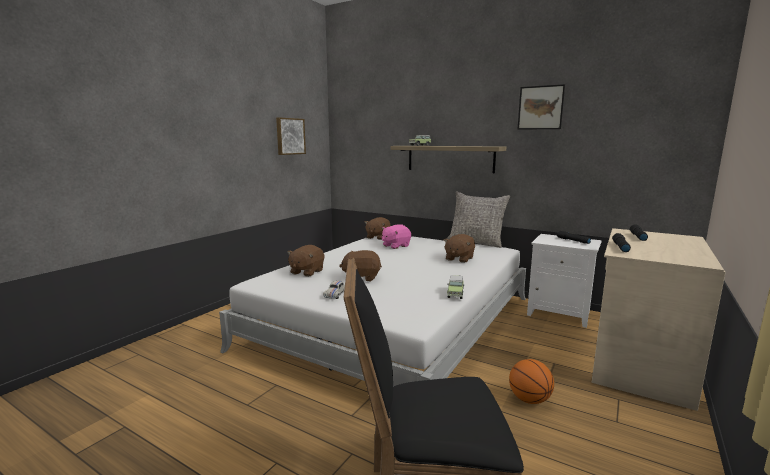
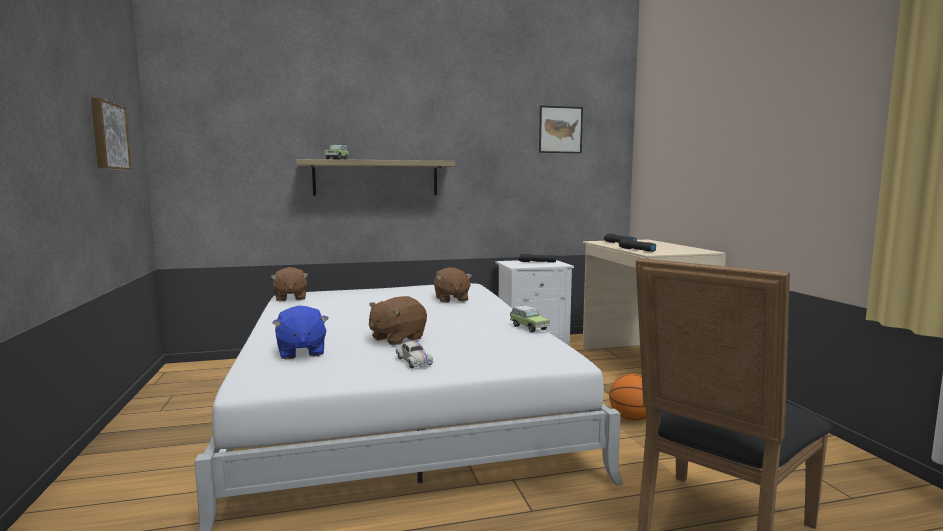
camera: 45 degrees left, 5 degrees down
brown plush toy [287,245,324,277] -> blue plush toy [272,306,329,359]
pink plush toy [382,225,411,249] -> none
grey pillow [447,191,510,248] -> none
picture [518,84,565,130] -> picture moved to [539,106,583,153]

